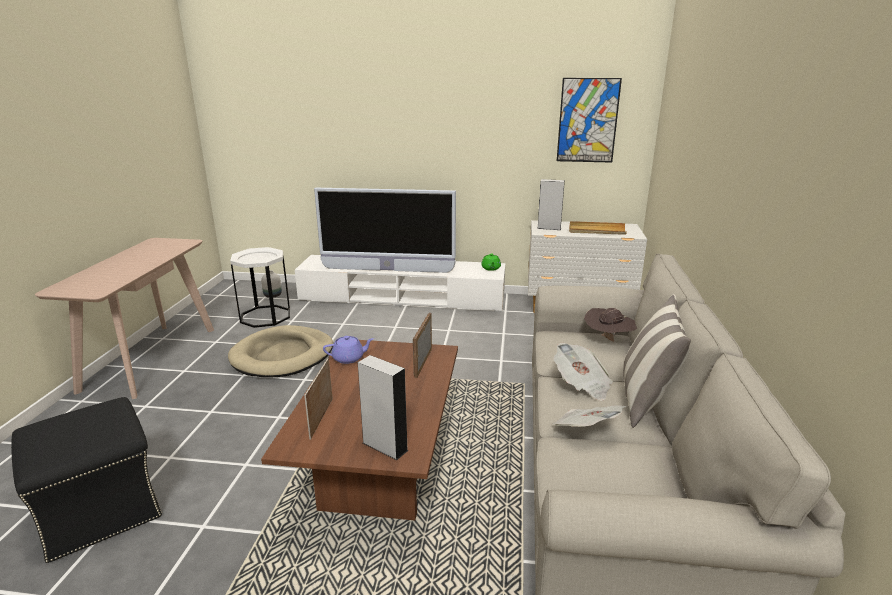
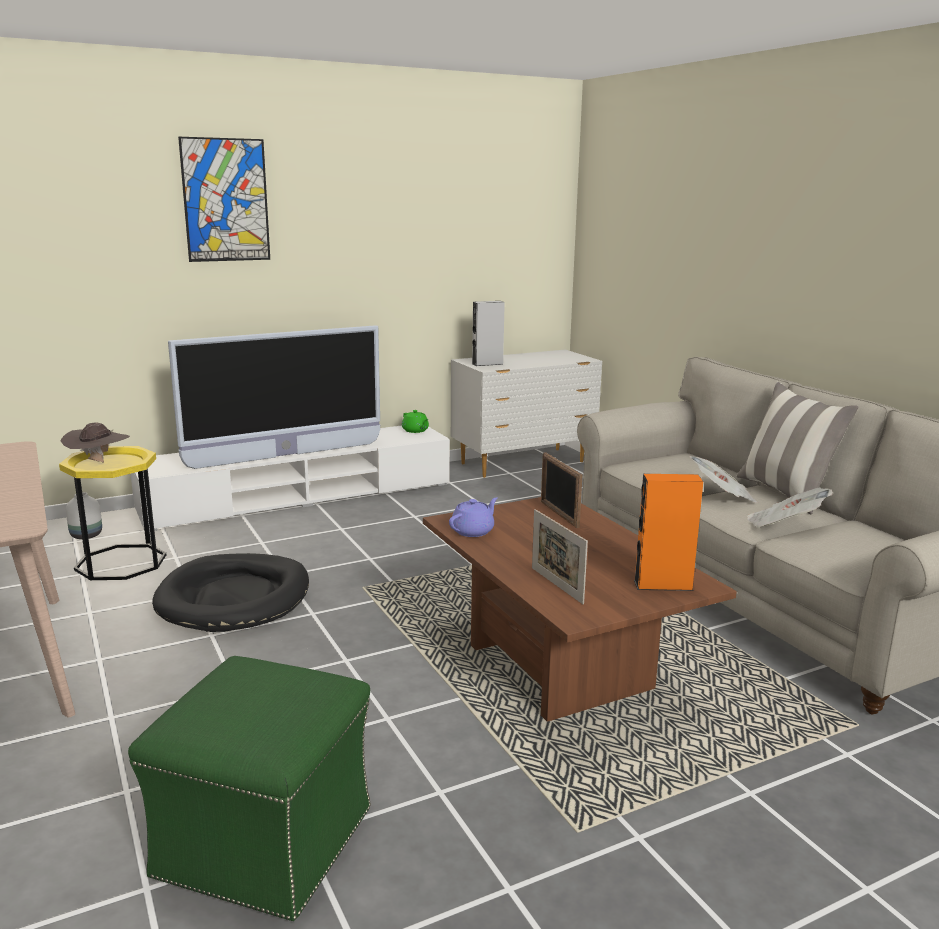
camera: 35 degrees left, 5 degrees down
black ottoman [11,397,162,563] -> green ottoman [128,656,371,921]
beige dog bed [228,325,333,378] -> black dog bed [152,553,309,632]
white side table [230,247,290,328] -> yellow side table [59,446,166,580]
grey speaker [358,355,409,460] -> orange speaker [634,474,703,591]
picture [557,78,622,163] -> picture moved to [178,137,270,262]
beige tray [569,221,627,235] -> none
brown hat [584,308,637,342] -> brown hat moved to [60,422,130,462]

